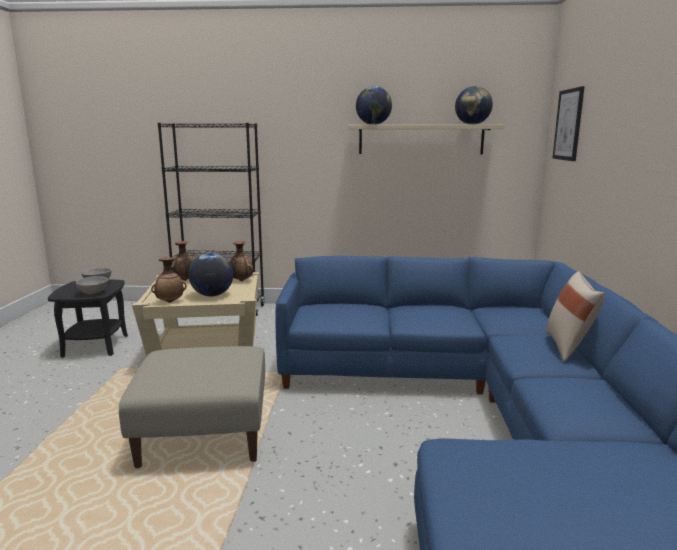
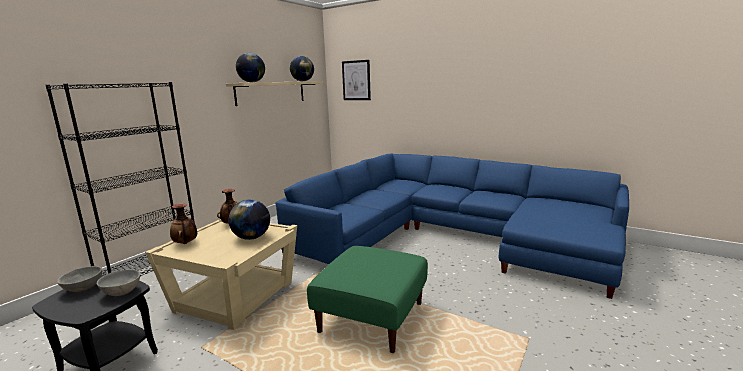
camera: 60 degrees left, 0 degrees up
beige ottoman [119,346,265,468] -> green ottoman [307,246,428,353]
vase [151,257,187,303] -> none
beige pillow [546,271,605,362] -> none

